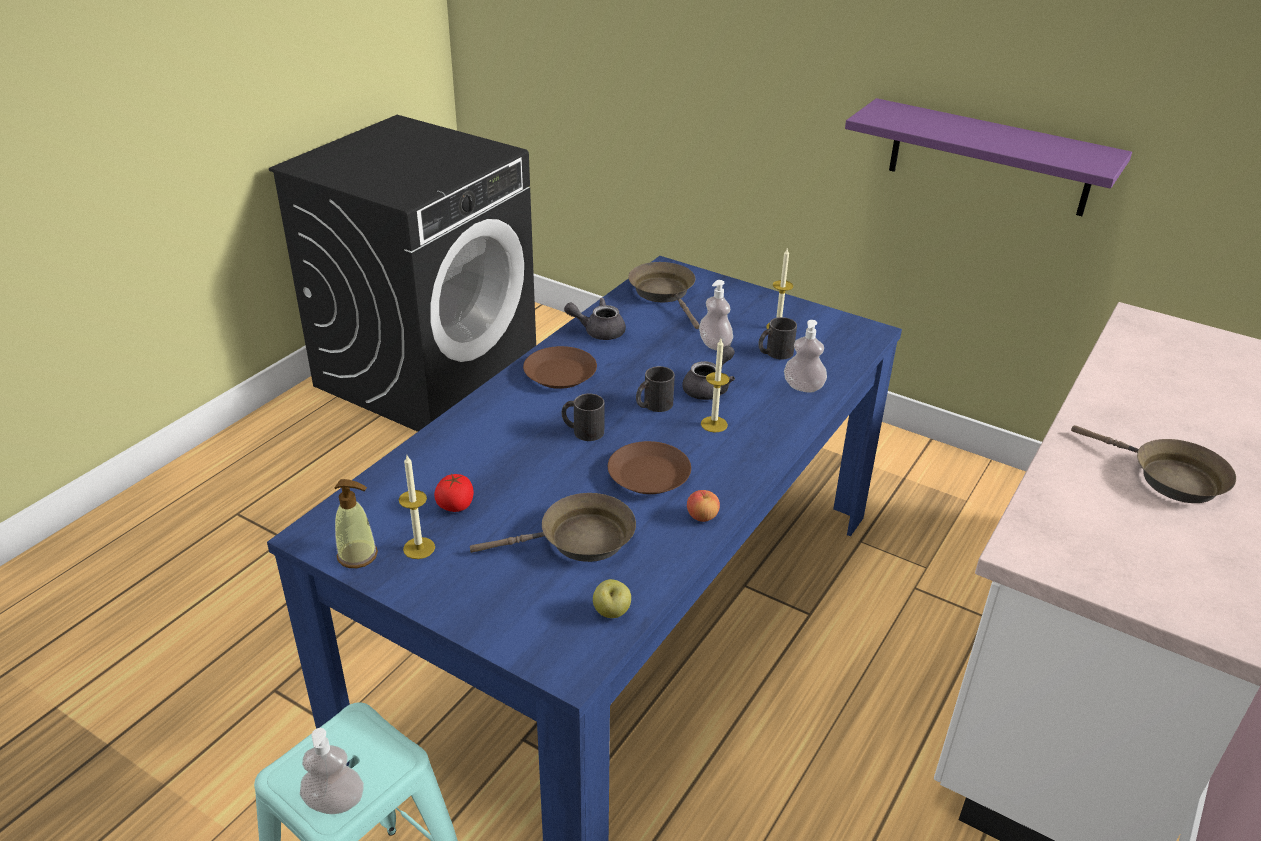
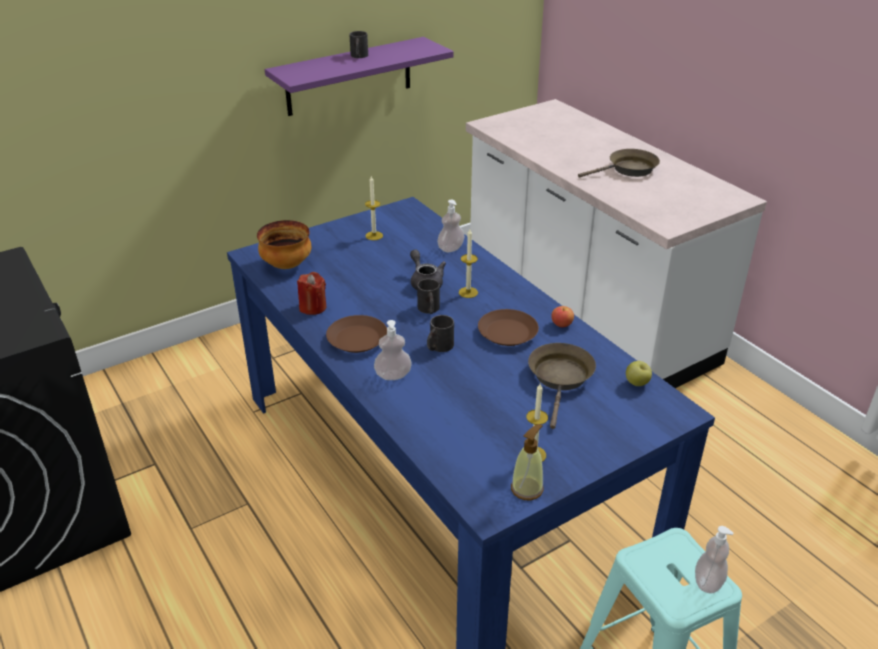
camera: 65 degrees left, 0 degrees up
tomato [434,474,474,512] -> none
grey teapot [564,298,626,340] -> red candle [297,272,327,315]
brown frying pan [628,262,700,329] -> bowl [257,220,311,269]
soap dispenser [699,280,733,350] -> soap dispenser moved to [374,320,412,380]
black mug [758,317,797,360] -> black mug moved to [349,31,368,58]

